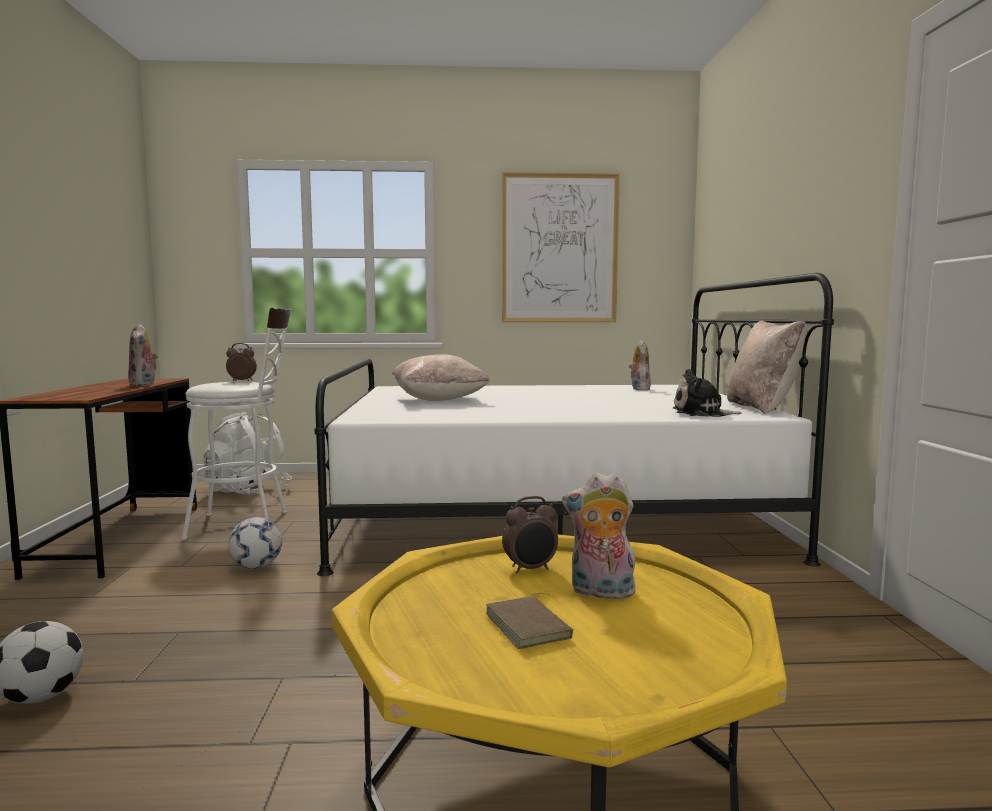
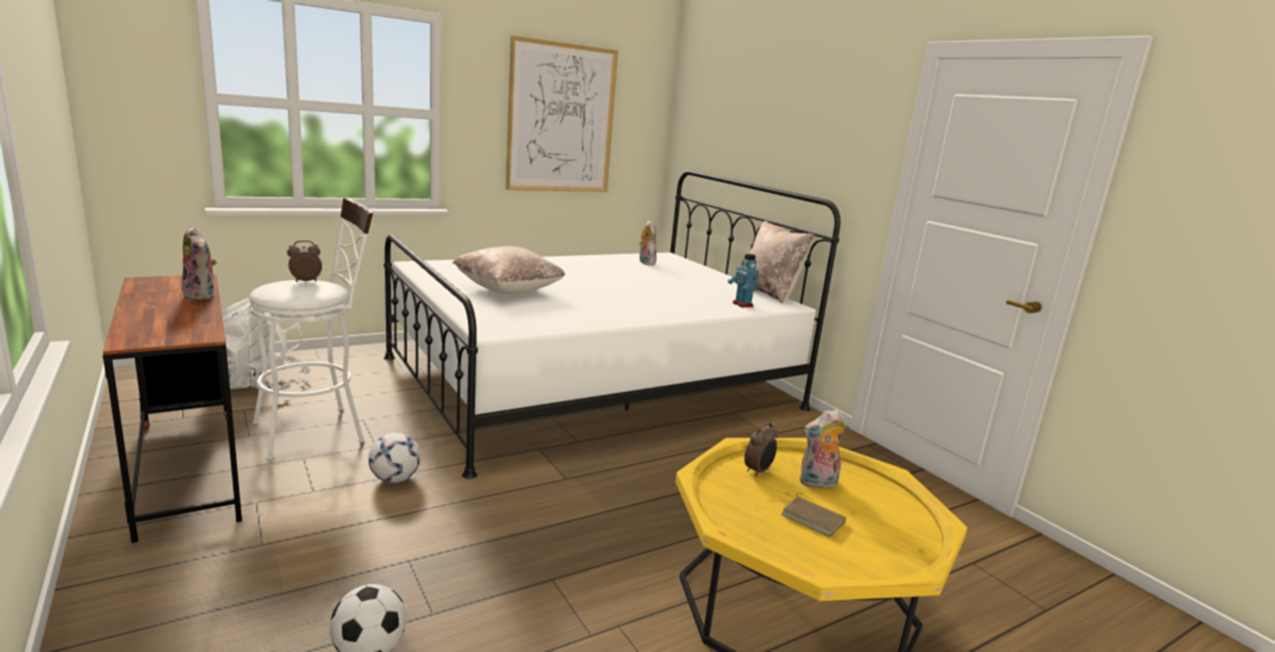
camera: 30 degrees left, 10 degrees up
plush toy [673,369,742,417] -> toy robot [728,254,759,307]

